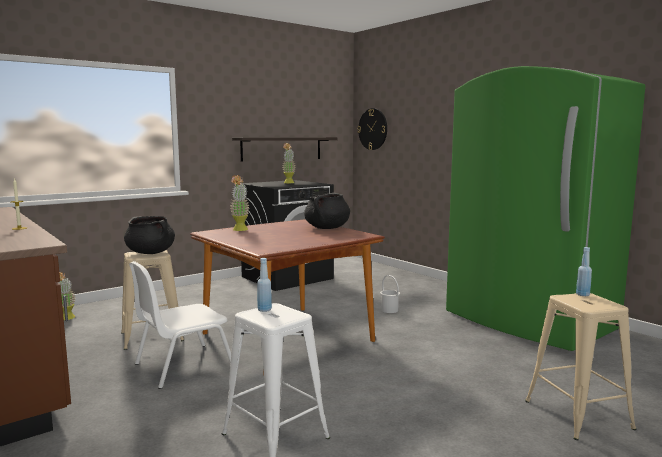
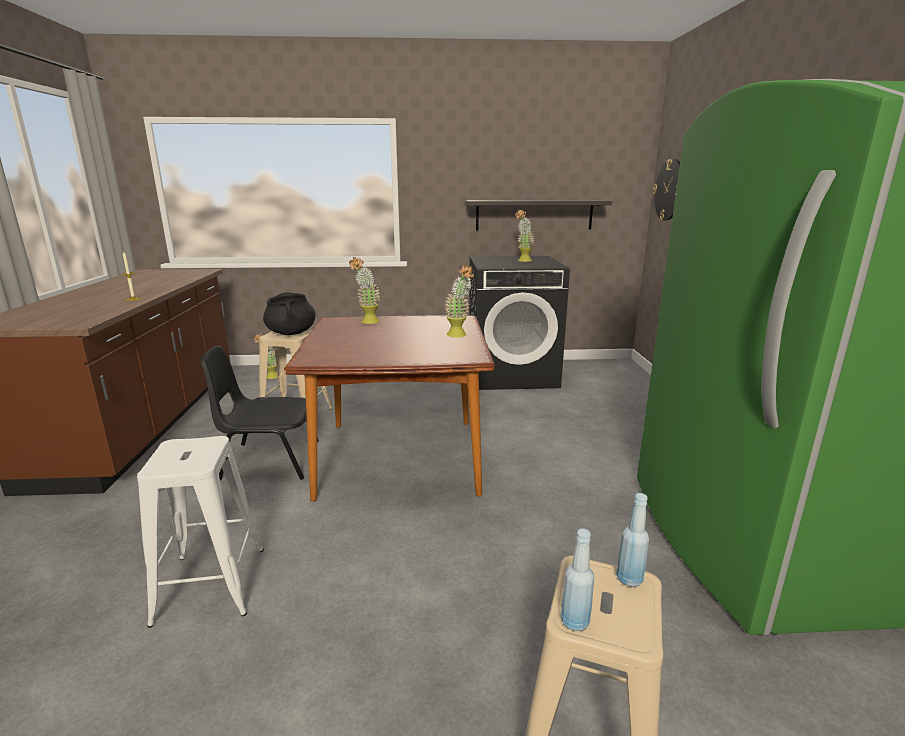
camera: 35 degrees right, 10 degrees up
white chair [129,261,231,389] -> black chair [200,346,319,480]
blue bottle [257,258,272,312] -> blue bottle moved to [561,528,594,631]
black cooking pot [304,193,350,229] -> potted plant [445,265,473,337]
white bucket [380,275,400,313] -> none

